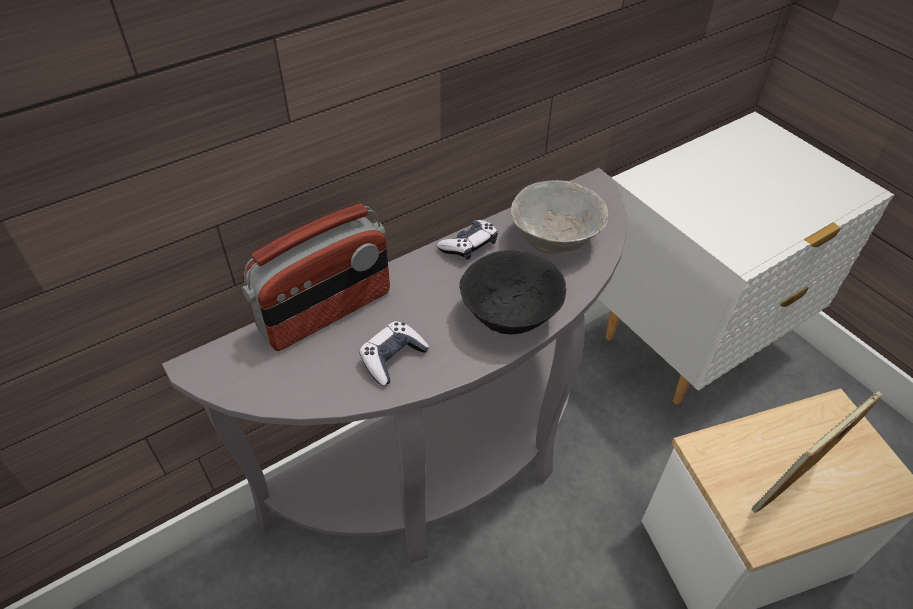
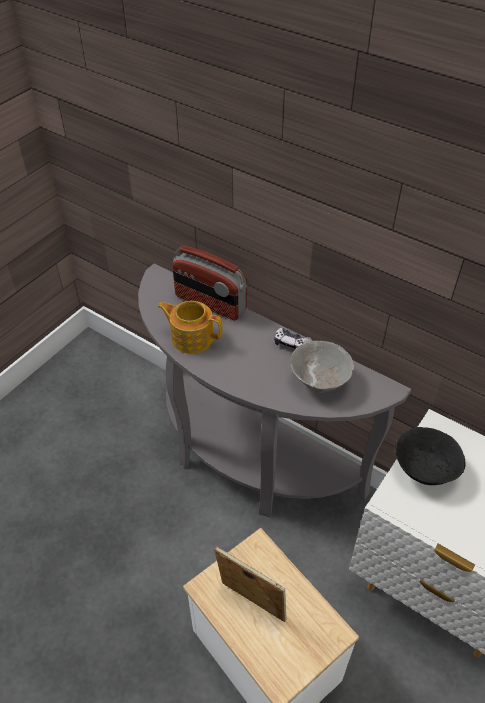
camera: 70 degrees right, 0 degrees up
game controller [359,321,429,386] -> teapot [158,301,223,354]
black bowl [459,250,566,334] -> black bowl moved to [395,427,465,485]

